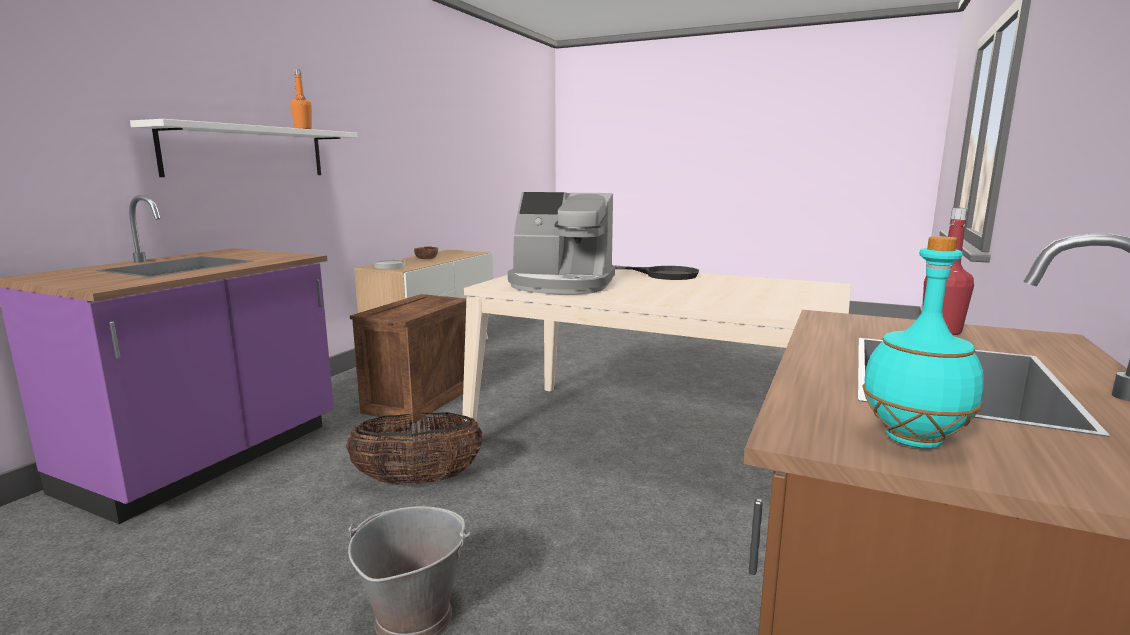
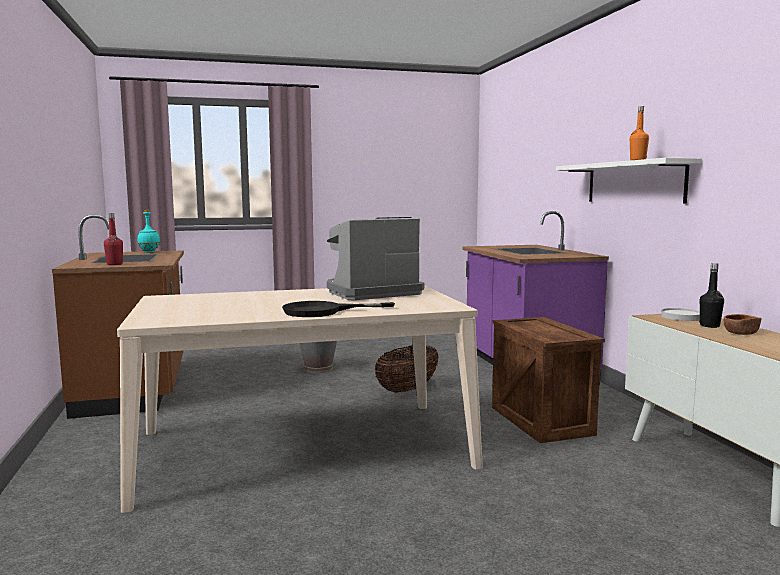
camera: 140 degrees right, 5 degrees down
none -> black bottle [699,263,724,328]

